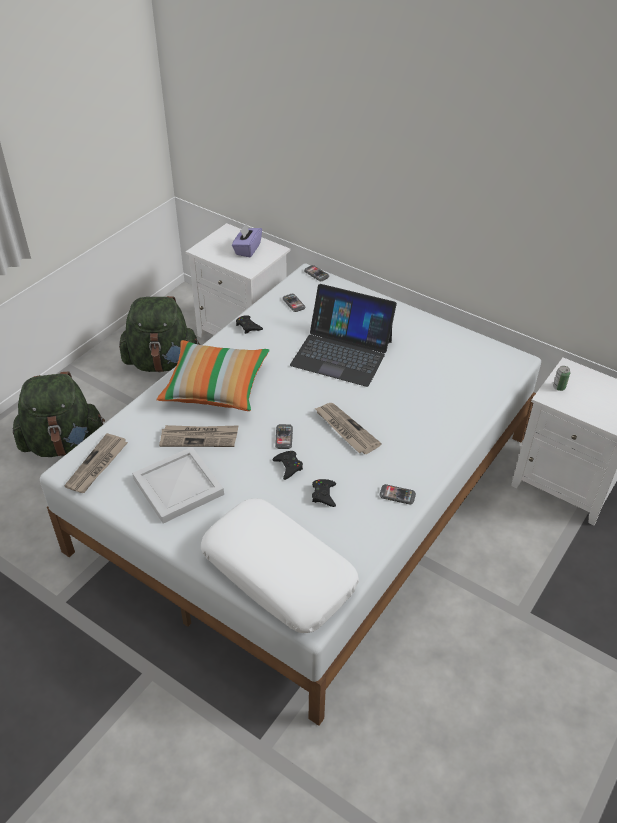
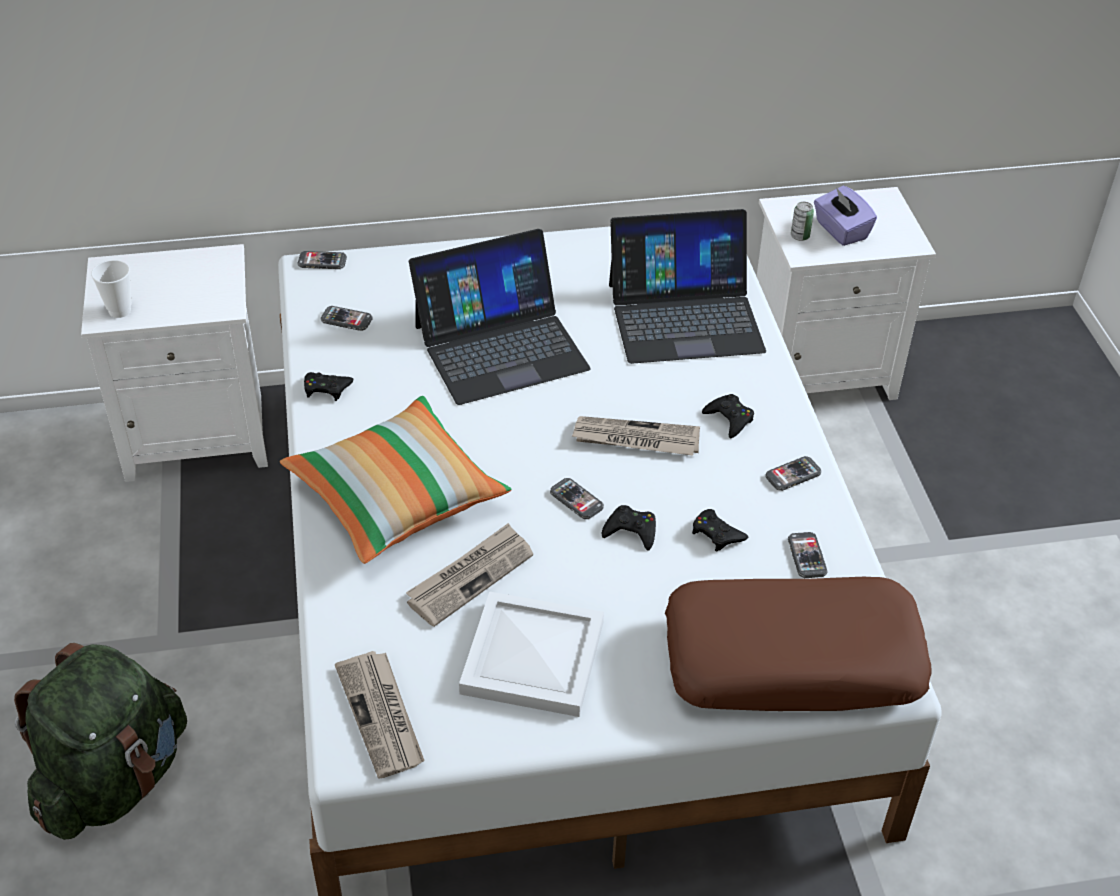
camera: 45 degrees left, 0 degrees up
green backpack [119,296,200,372] -> none
white pillow [201,498,359,633] -> brown pillow [665,577,932,711]
purple tissue box [232,223,262,257] -> purple tissue box moved to [814,186,877,246]
none -> cup [91,260,131,318]
none -> laptop [609,209,766,364]
none -> black game controller [702,394,754,438]
none -> phone [788,532,828,578]

